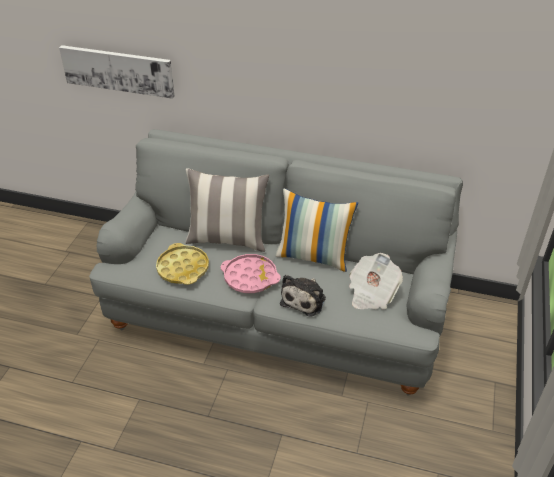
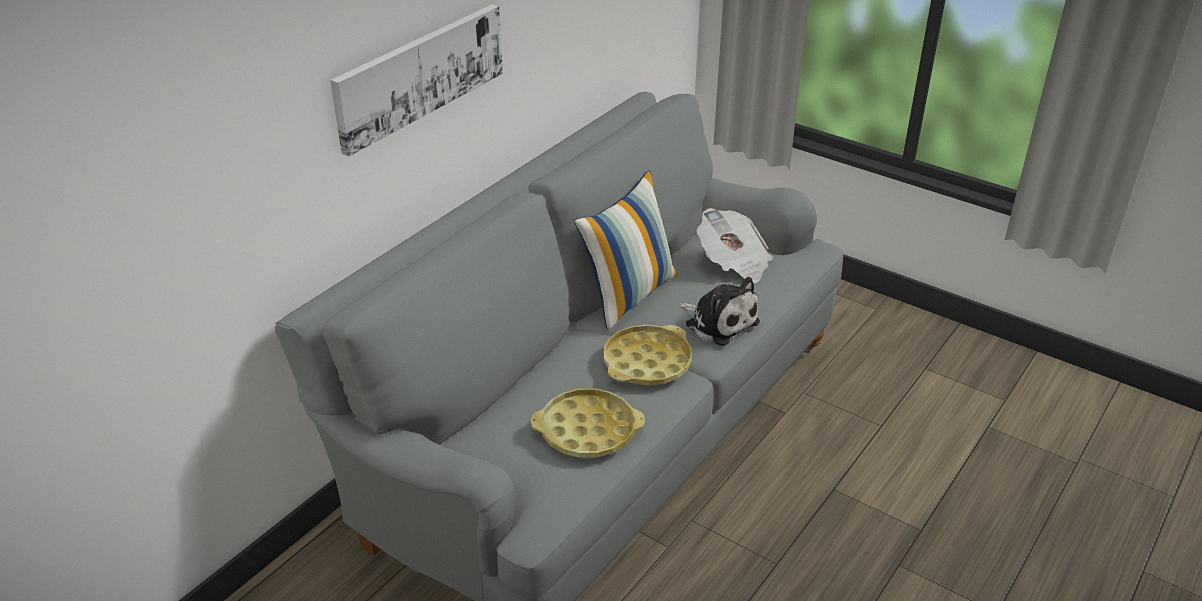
camera: 70 degrees left, 5 degrees down
picture [59,45,175,99] -> picture moved to [330,4,503,156]
pillow [185,168,269,252] -> none
pink tray [220,254,281,293] -> yellow tray [604,325,692,386]

